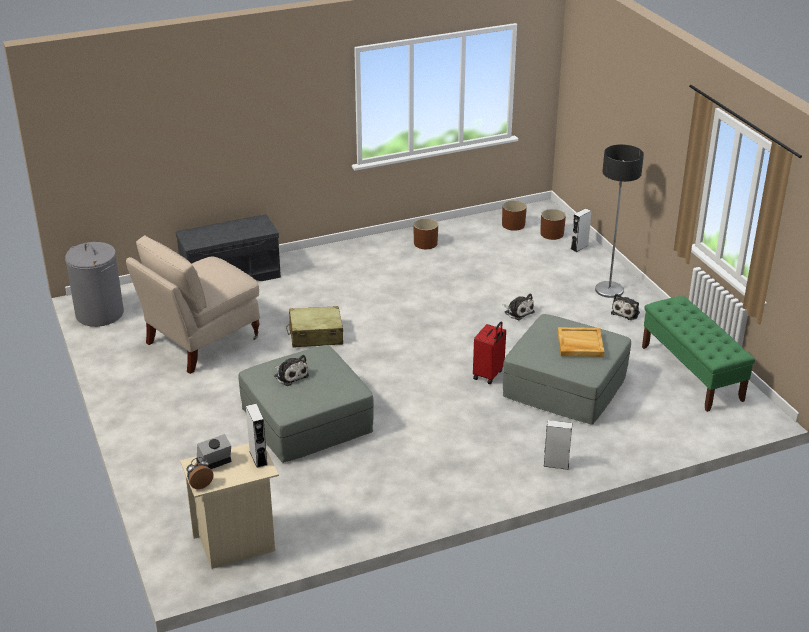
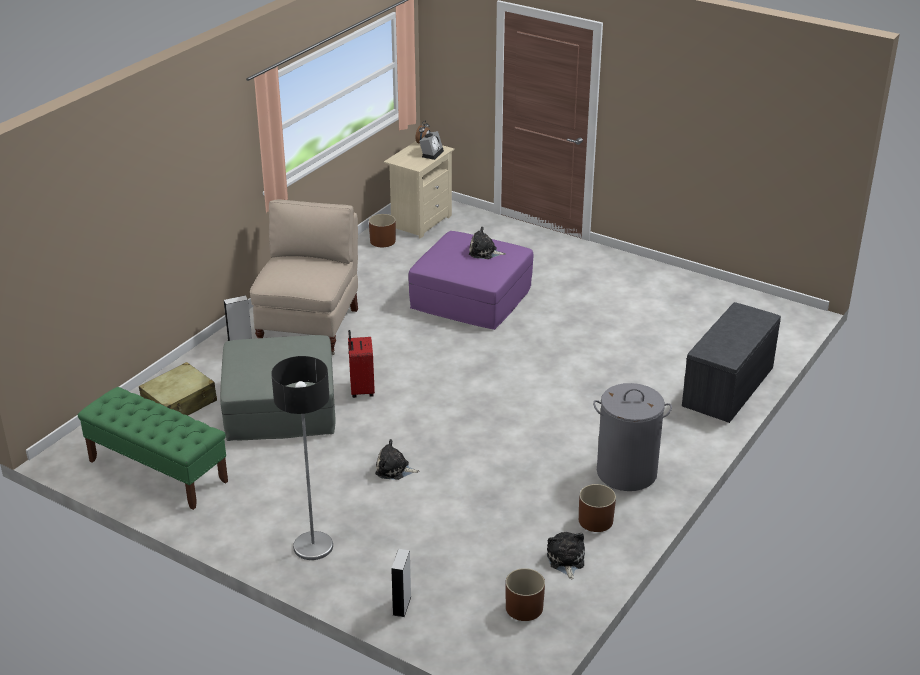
camera: 145 degrees right, 0 degrees up
grey laundry basket [65,242,124,327] -> grey laundry basket moved to [593,383,672,491]
beige chair [126,235,260,374] -> beige chair moved to [250,200,358,355]
grey ottoman [238,345,374,463] -> purple ottoman [408,231,533,330]
grey speaker [246,404,267,468] -> none
beige suitcase [286,306,343,348] -> beige suitcase moved to [139,362,217,416]
brown planter [540,209,566,240] -> brown planter moved to [369,214,396,247]
beige tray [558,327,604,357] -> none
plush toy [611,294,640,320] -> plush toy moved to [547,532,585,579]

